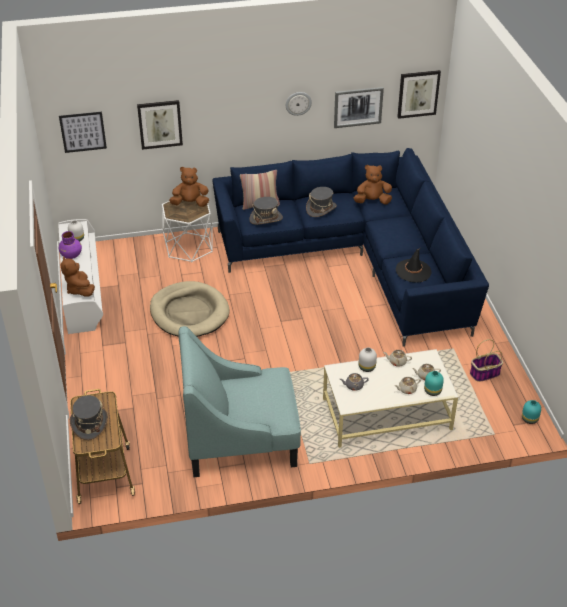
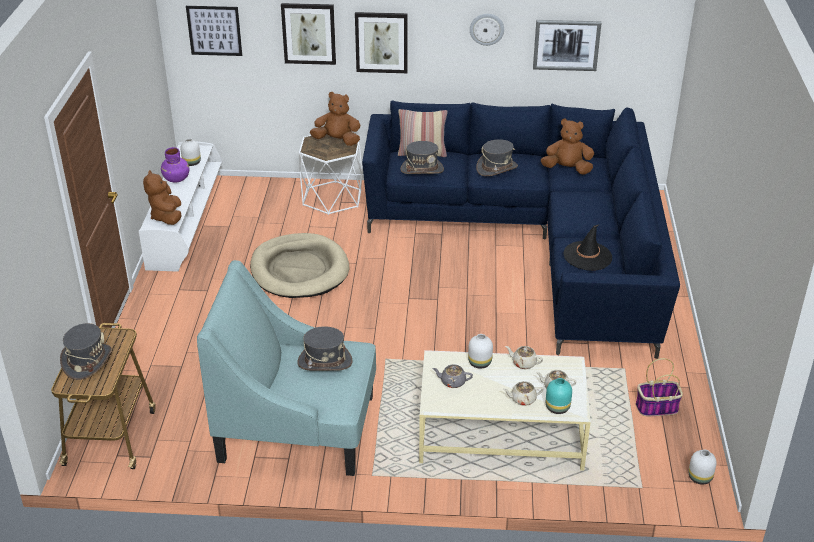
camera: 15 degrees right, 5 degrees down
picture [397,70,441,119] -> picture moved to [355,12,408,73]
turquoise vase [522,400,541,424] -> white vase [688,449,717,485]
none -> grey hat [298,326,353,371]

